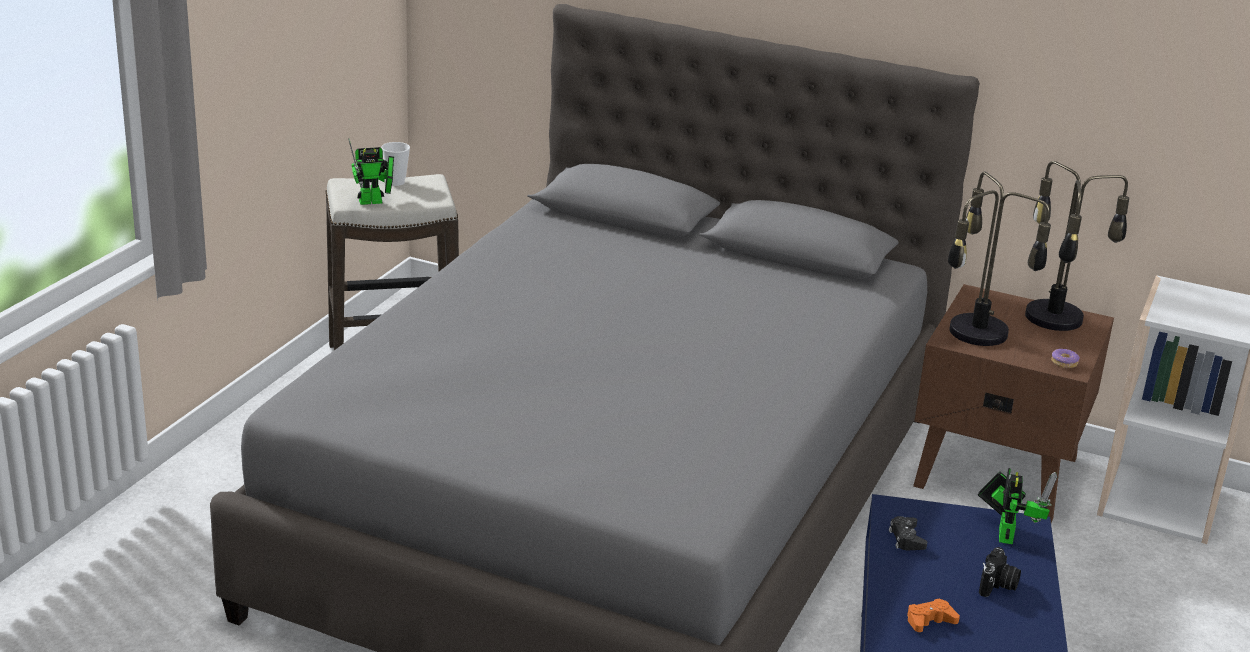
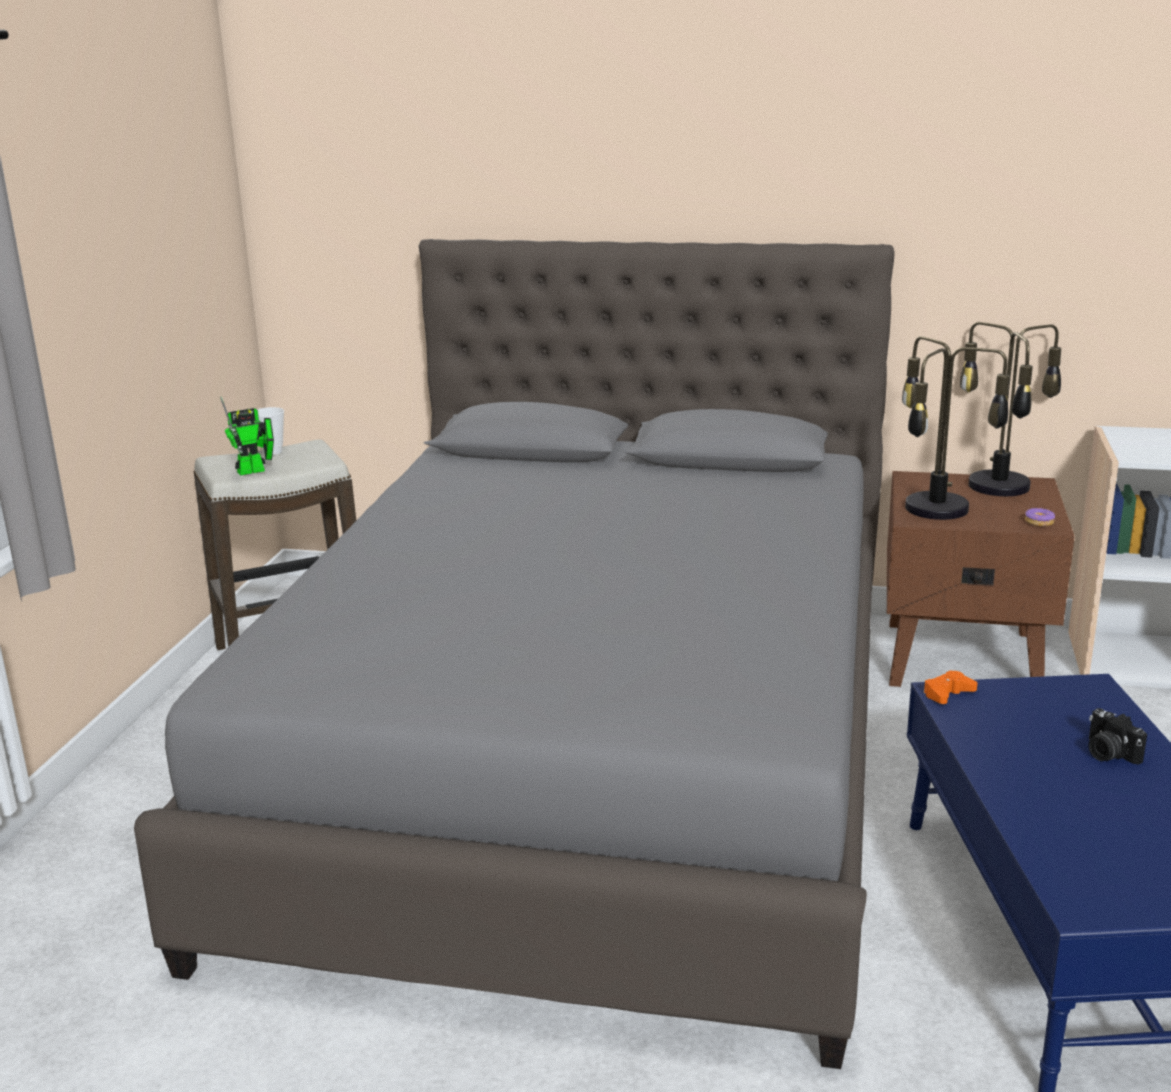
camera: 10 degrees left, 5 degrees down
black game controller [889,516,927,550] -> none
orange game controller [907,598,960,632] -> orange game controller moved to [923,670,977,704]
toy robot [978,468,1058,544] -> none
camera [979,547,1021,597] -> camera turned 135 degrees clockwise [1088,708,1147,765]

